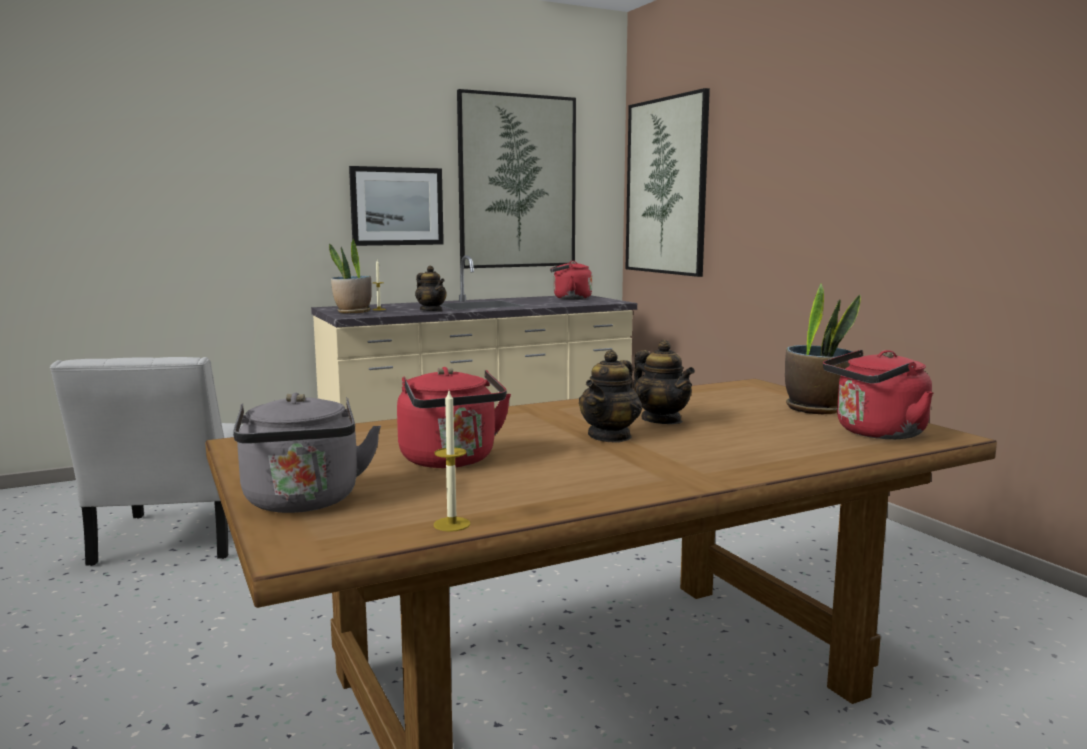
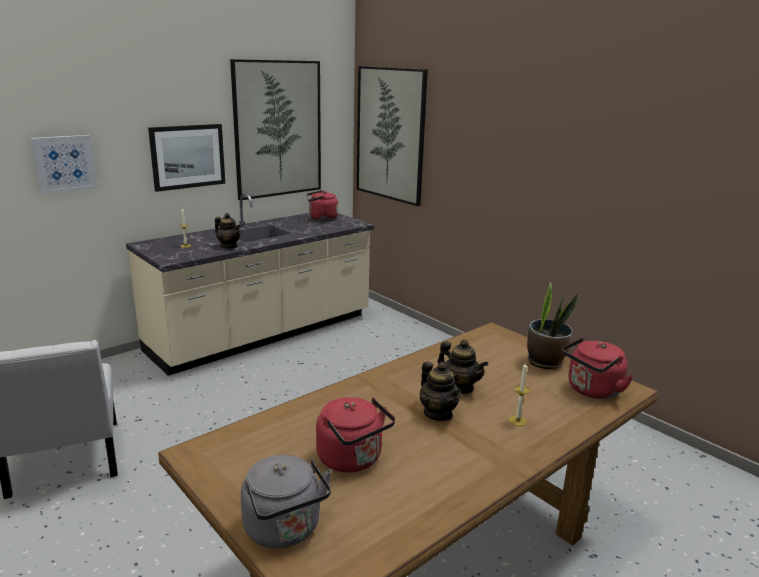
camera: 15 degrees left, 10 degrees up
potted plant [329,239,372,314] -> none
candle [434,391,470,532] -> candle moved to [509,362,530,426]
teapot [579,350,642,443] -> teapot turned 45 degrees counterclockwise [420,361,461,421]
none -> picture [31,135,98,194]

